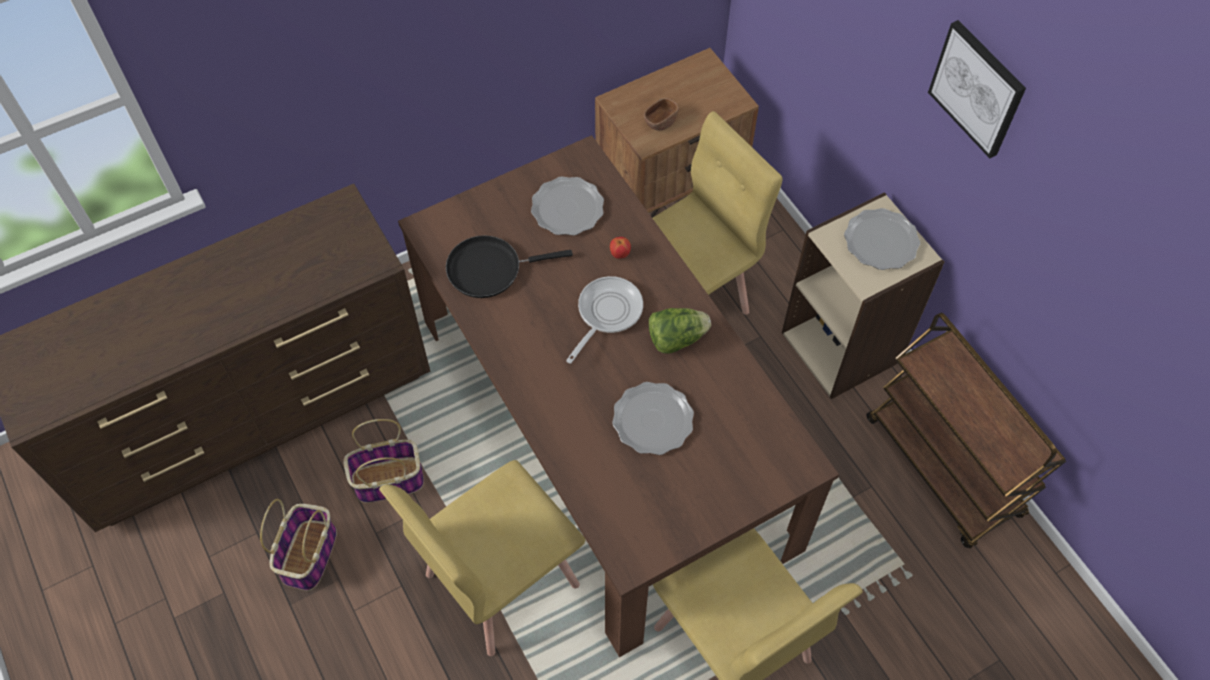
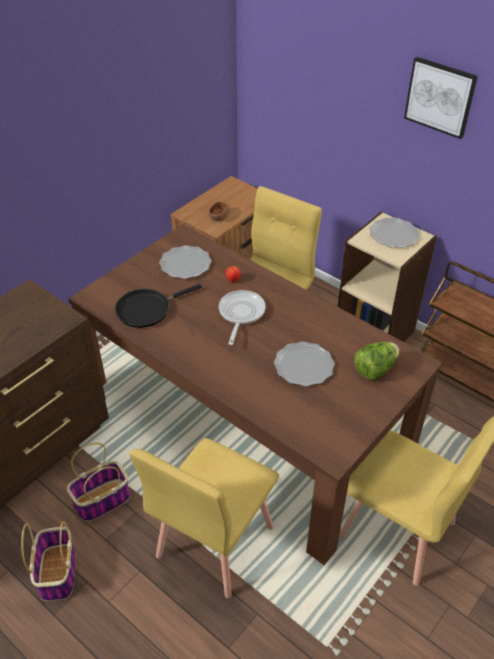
camera: 20 degrees left, 15 degrees down
lettuce [649,308,711,354] -> lettuce moved to [354,342,399,380]

